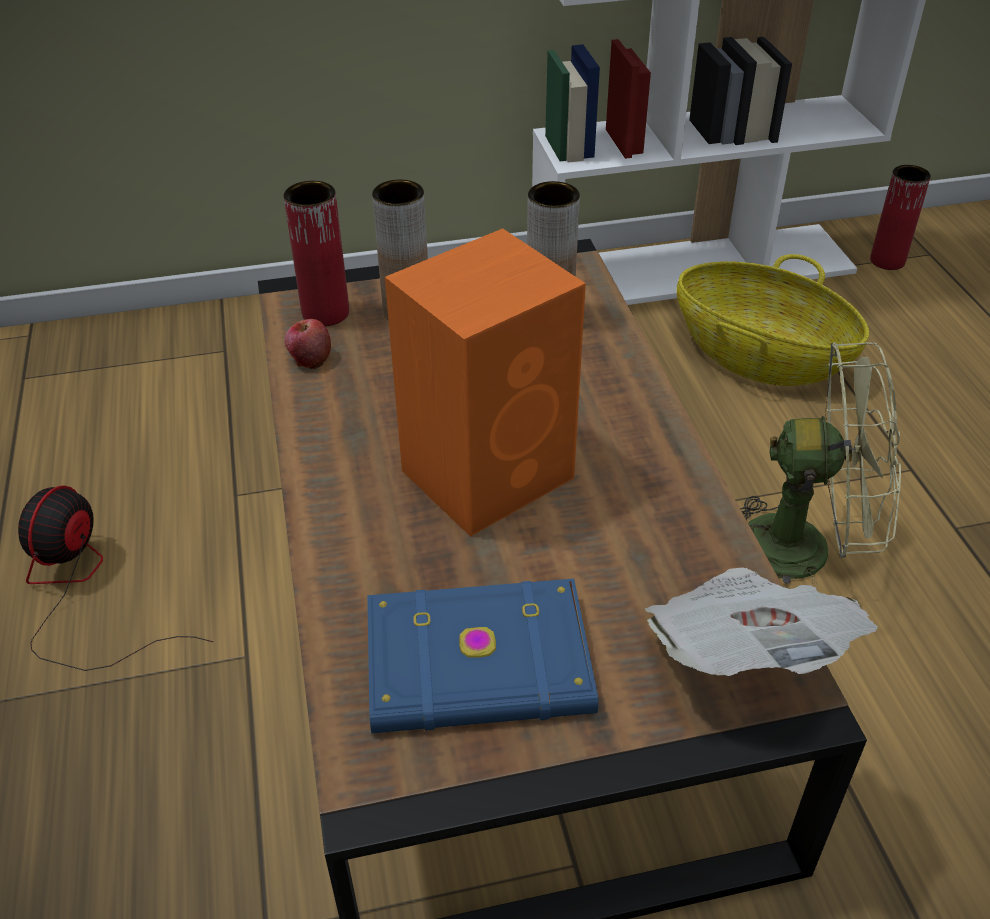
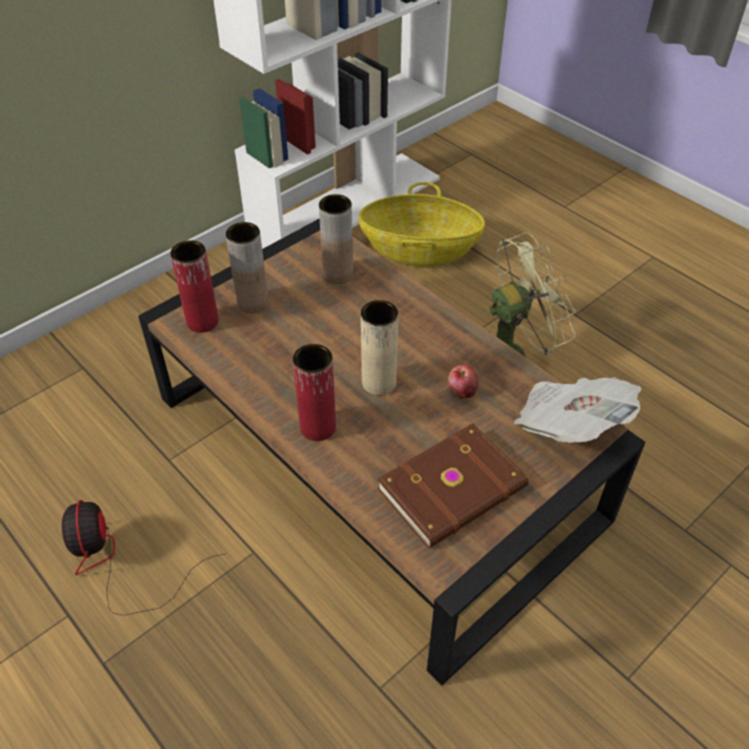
camera: 30 degrees left, 5 degrees up
apple [285,319,331,369] -> apple moved to [448,365,479,399]
blue book [367,579,598,733] -> brown book [377,423,529,548]
orange speaker [385,228,586,537] -> beige vase [361,300,398,395]
red vase [870,165,931,270] -> red vase moved to [293,344,336,441]

